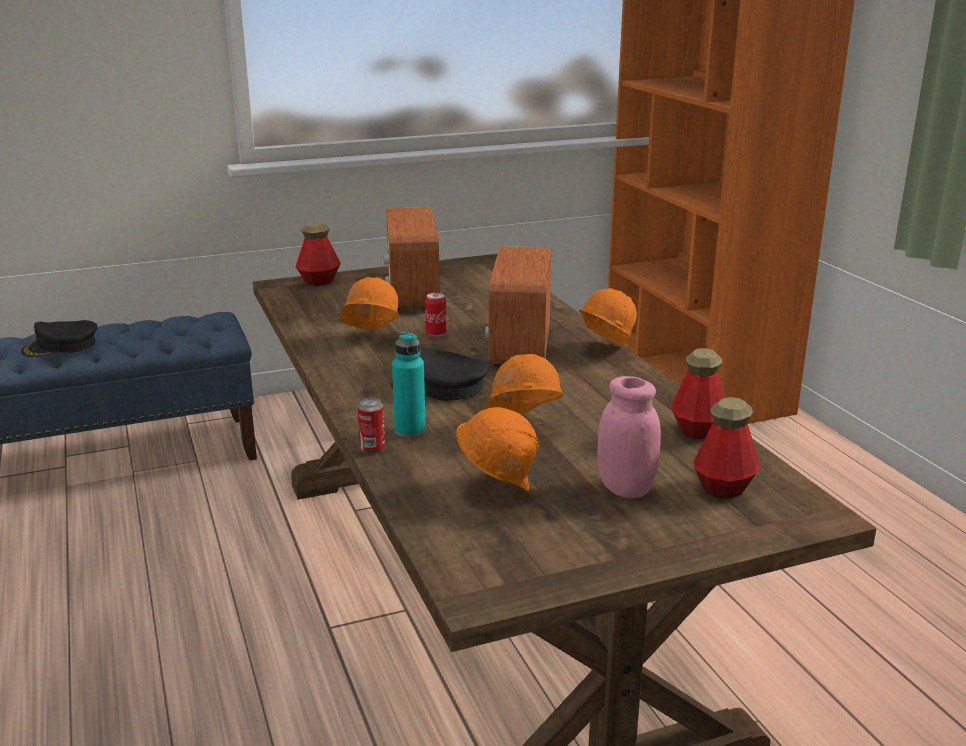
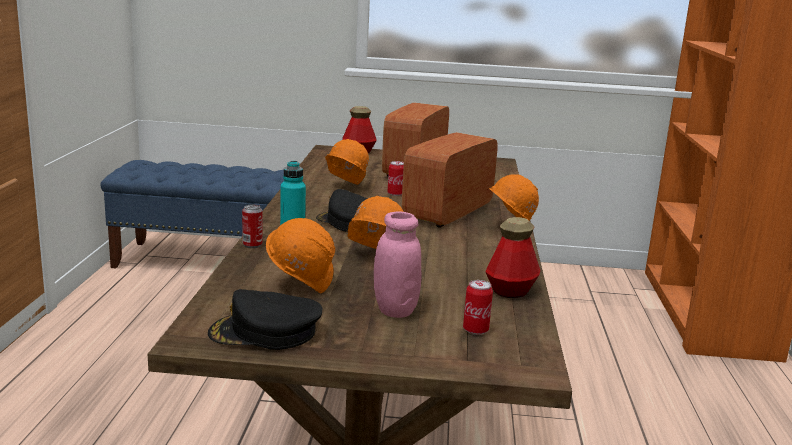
camera: 25 degrees right, 5 degrees down
black cap [21,320,98,357] -> black cap moved to [208,289,322,350]
bottle [694,397,760,499] -> can [463,280,493,335]

